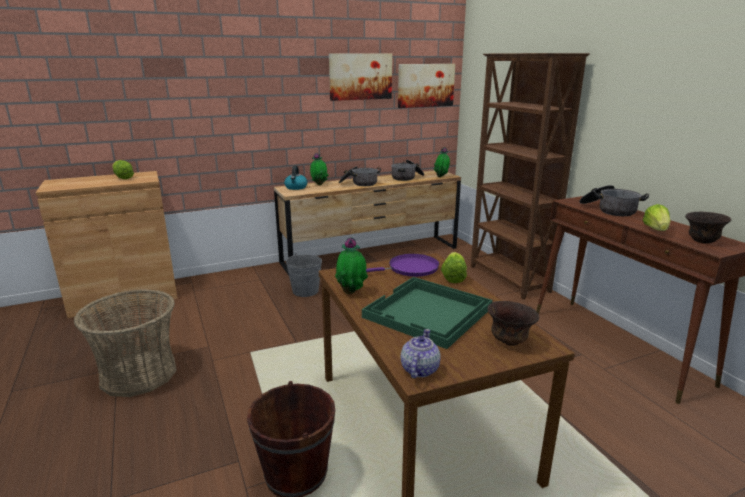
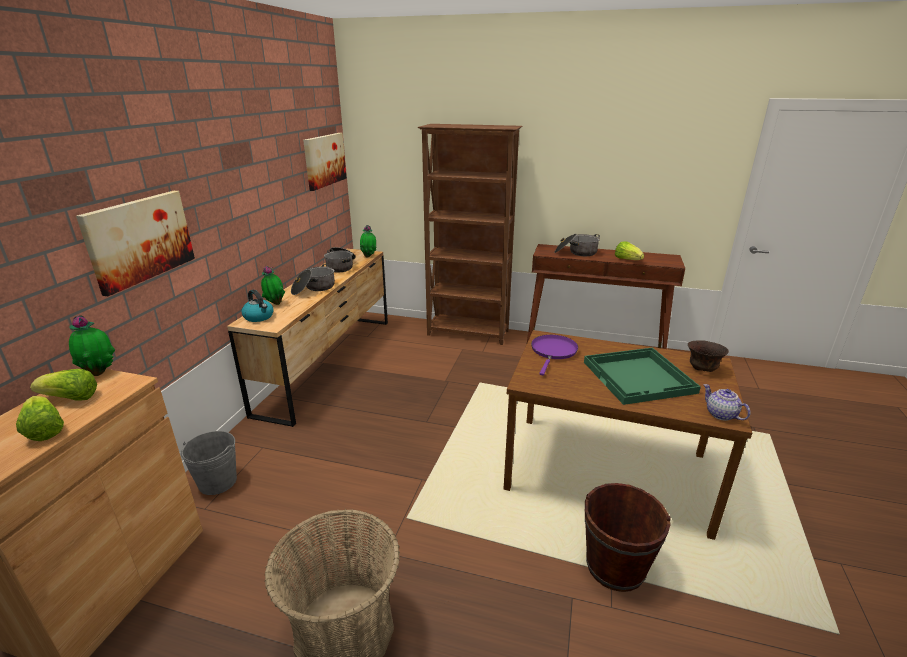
camera: 50 degrees left, 5 degrees up
grey bucket [286,254,322,297] -> grey bucket moved to [181,431,237,495]
picture [329,53,392,101] -> picture moved to [76,191,195,296]
potted plant [335,237,368,294] -> potted plant moved to [69,315,115,376]
lettuce [441,252,467,283] -> lettuce moved to [16,396,64,441]
brown bowl [685,212,731,244] -> none

